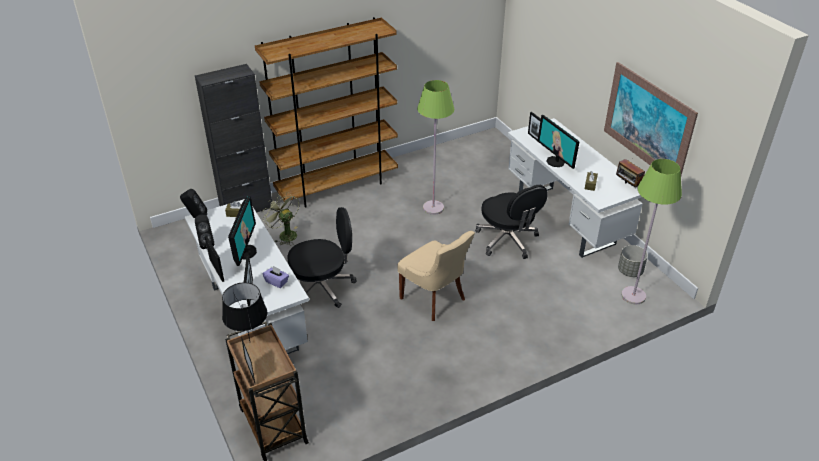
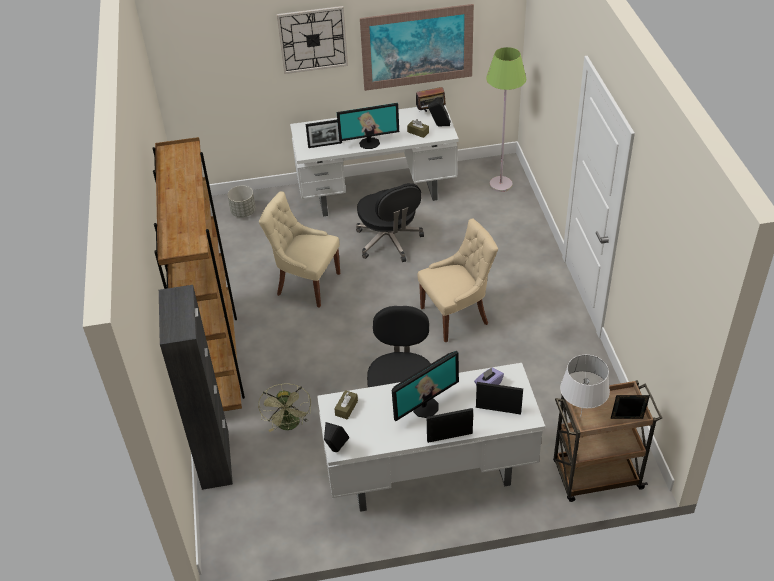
camera: 70 degrees left, 5 degrees up
black speaker [195,214,215,249] -> black speaker moved to [428,97,451,126]
black table lamp [222,282,267,341] -> white table lamp [560,355,610,415]
monitor [228,196,257,266] -> monitor turned 120 degrees clockwise [392,351,459,421]
green fan [262,192,299,245] -> green fan turned 75 degrees counterclockwise [258,383,311,432]
green floor lamp [417,80,454,215] -> beige chair [259,191,340,308]
black office chair [475,185,548,259] -> black office chair turned 75 degrees clockwise [356,183,424,262]
grey planter [618,245,648,277] -> grey planter moved to [228,186,256,217]
none -> wall clock [277,6,348,74]

